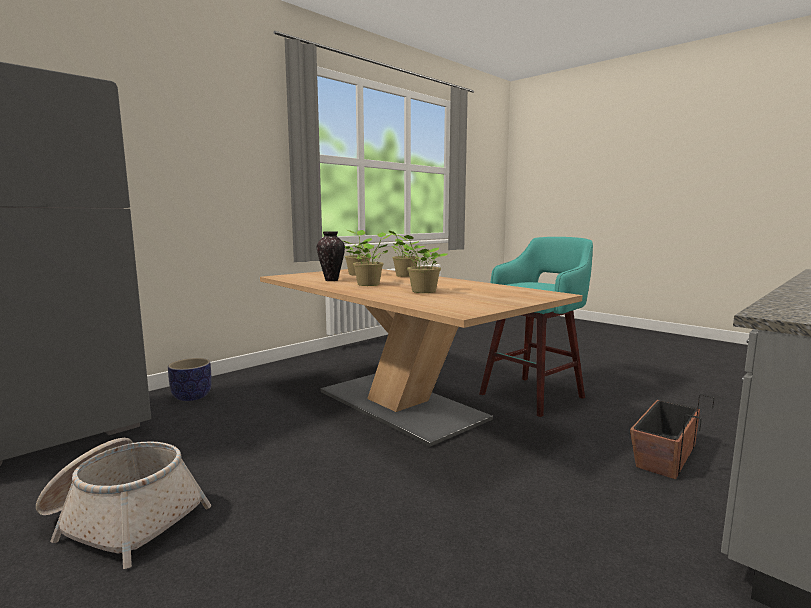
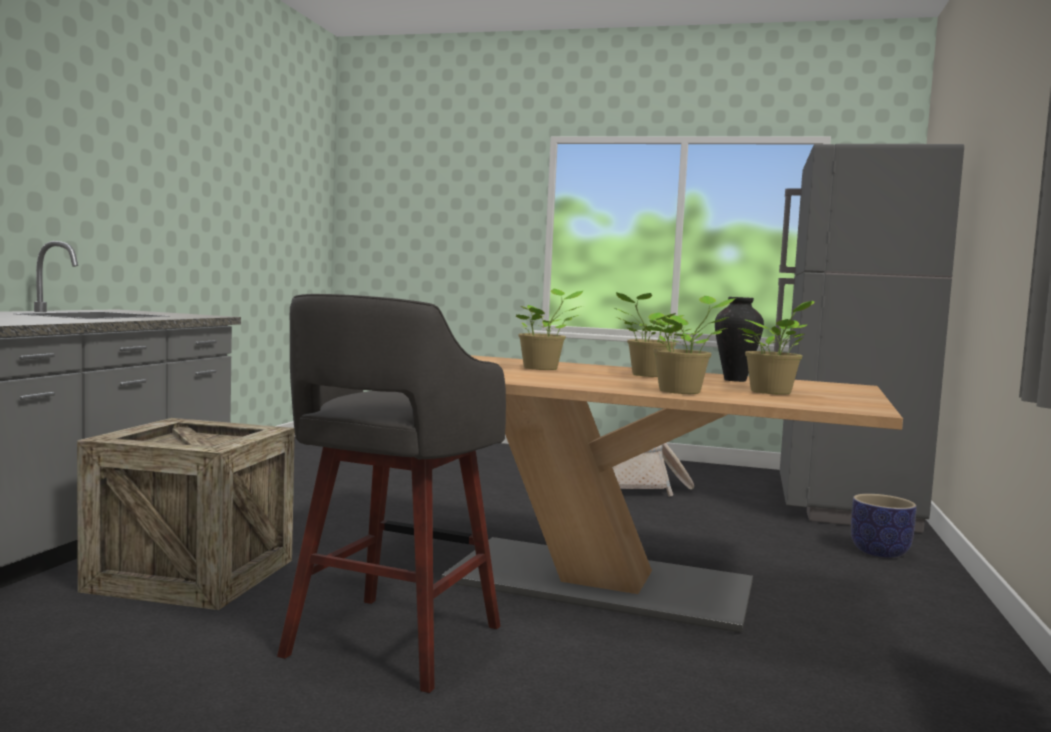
camera: 150 degrees right, 5 degrees down
turquoise stool [479,237,593,417] -> grey stool [277,294,506,693]
planter [630,394,714,479] -> crate [77,418,295,610]

